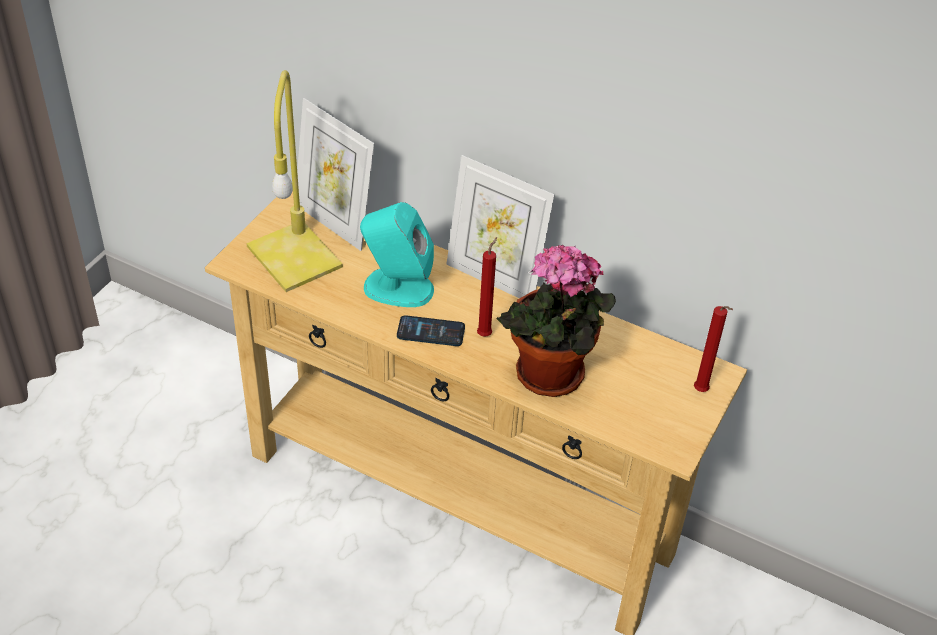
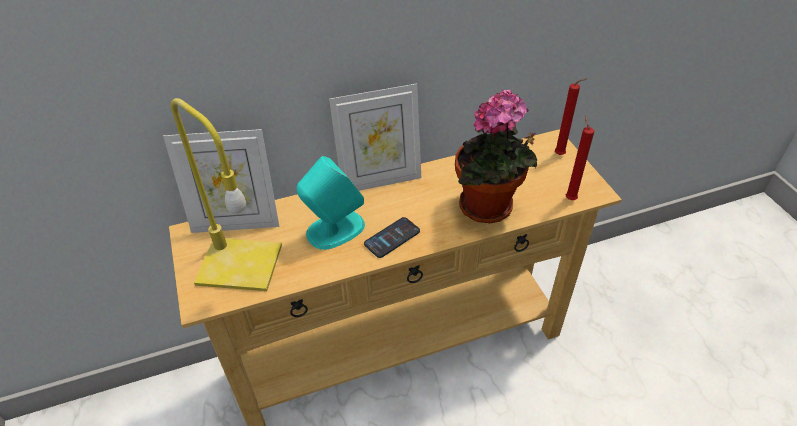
camera: 45 degrees left, 0 degrees up
red candle [477,237,497,337] -> red candle moved to [566,115,594,200]

